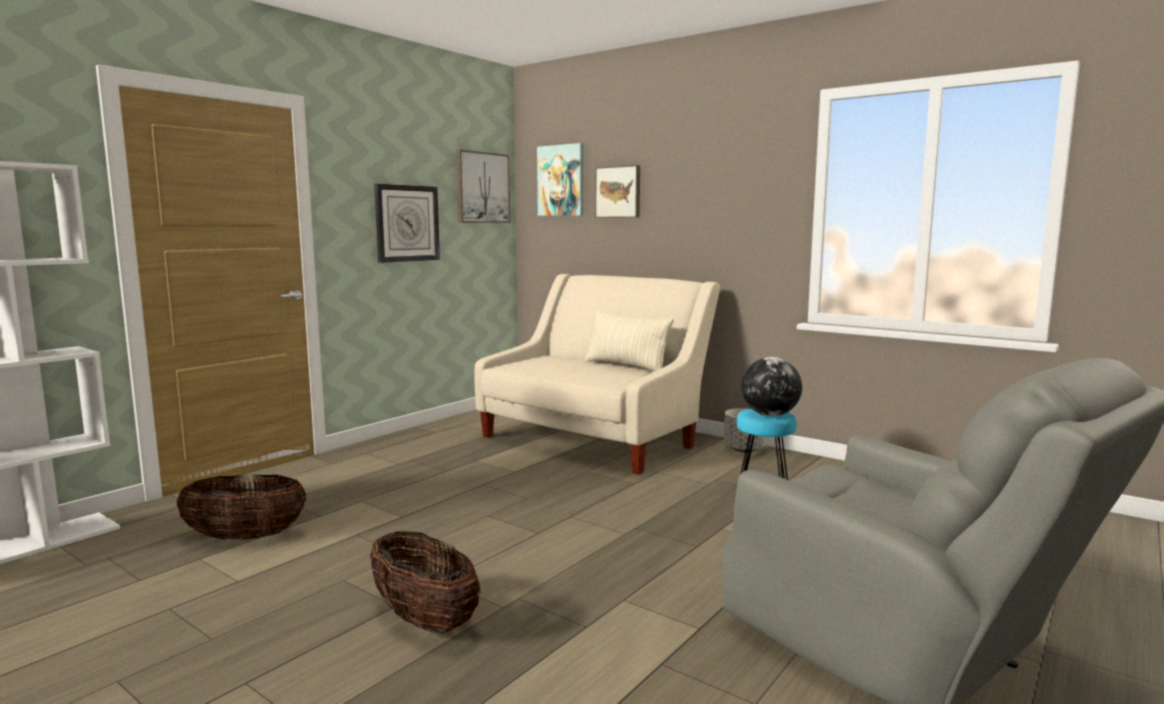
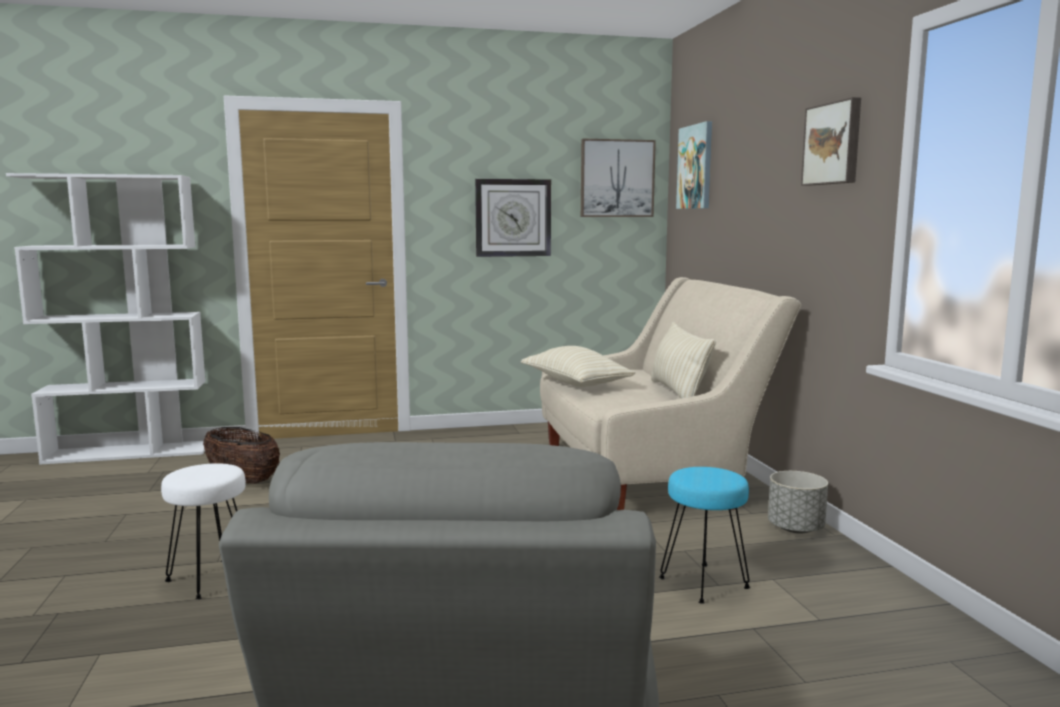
camera: 40 degrees right, 0 degrees up
basket [370,531,481,634] -> white stool [161,463,246,599]
picture [595,165,640,218] -> picture moved to [801,97,861,186]
globe [741,357,802,416] -> none
none -> beige pillow [521,346,636,387]

